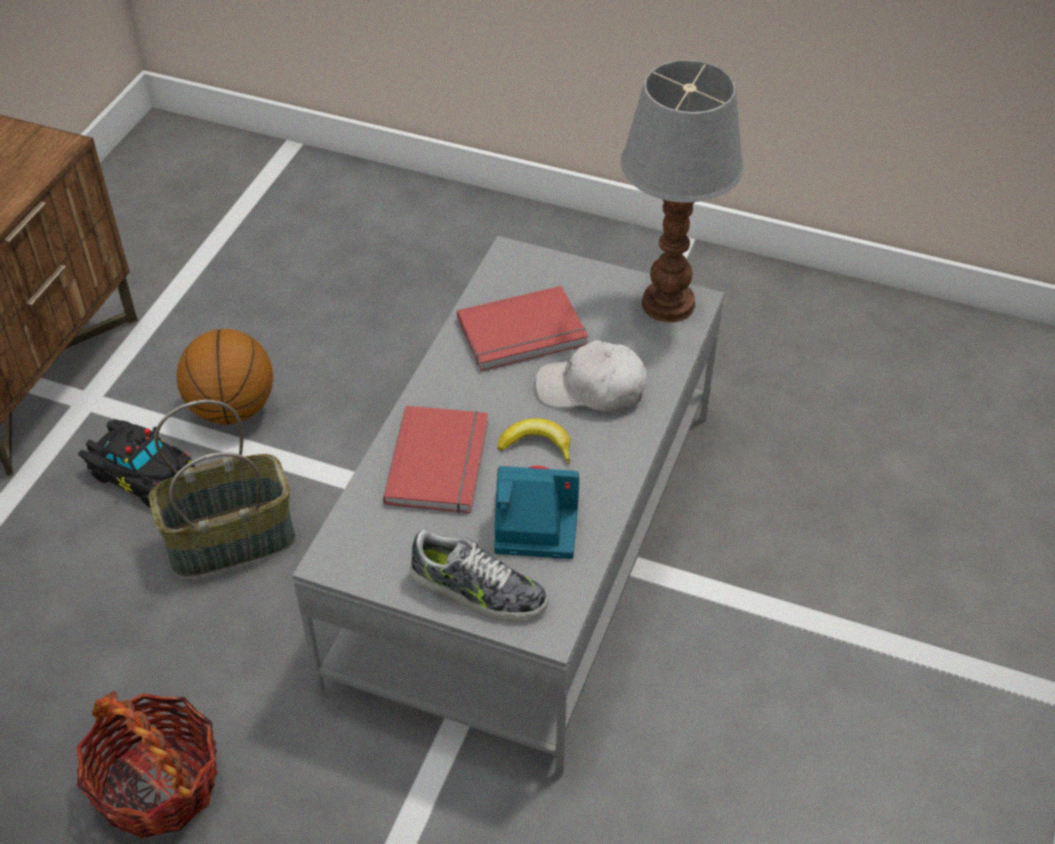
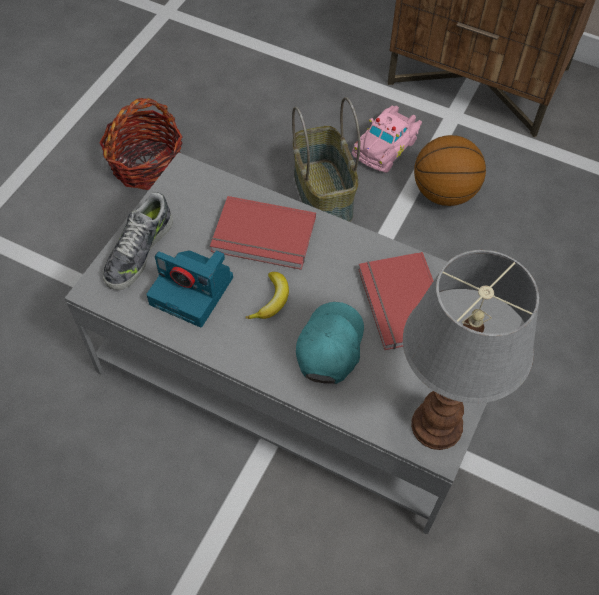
camera: 95 degrees right, 10 degrees up
black toy car [79,419,195,508] -> pink toy car [352,106,422,173]
camera [494,466,580,559] -> camera turned 105 degrees clockwise [146,250,233,327]
white cap [535,340,646,412] -> turquoise cap [296,302,364,384]

